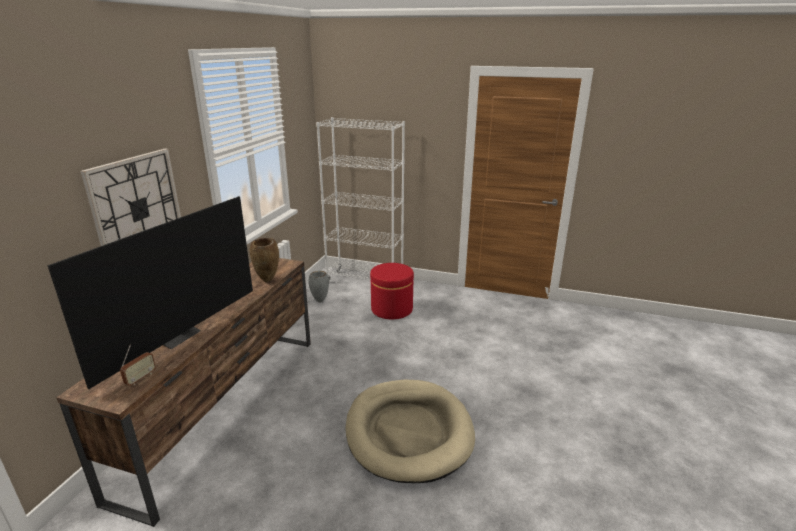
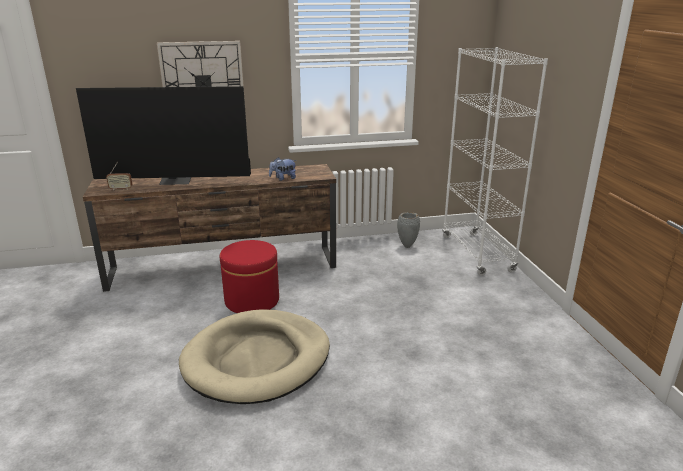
camera: 60 degrees right, 0 degrees up
brown vase [250,238,279,282] -> plush toy [269,157,296,181]
red ottoman [370,263,414,319] -> red ottoman moved to [220,240,279,313]

